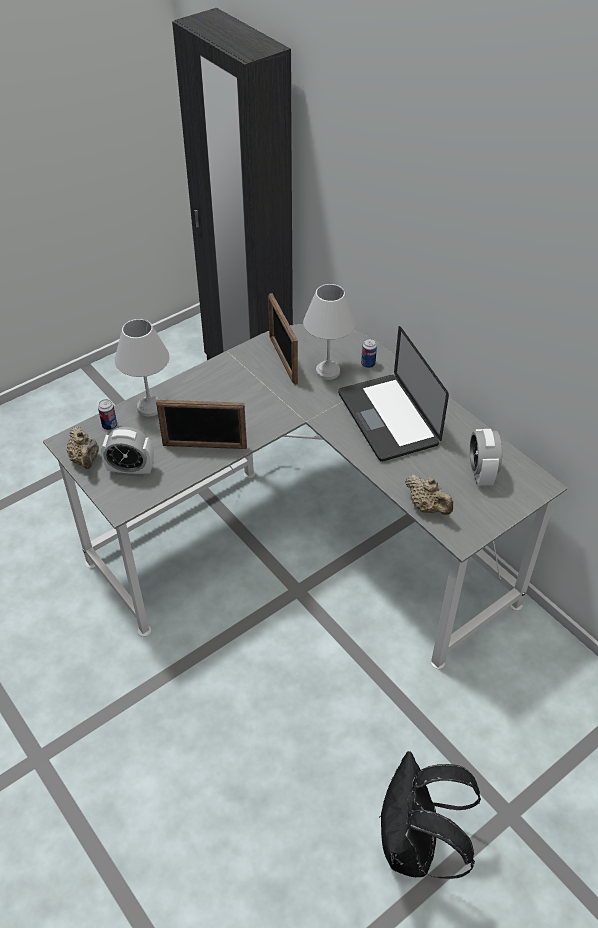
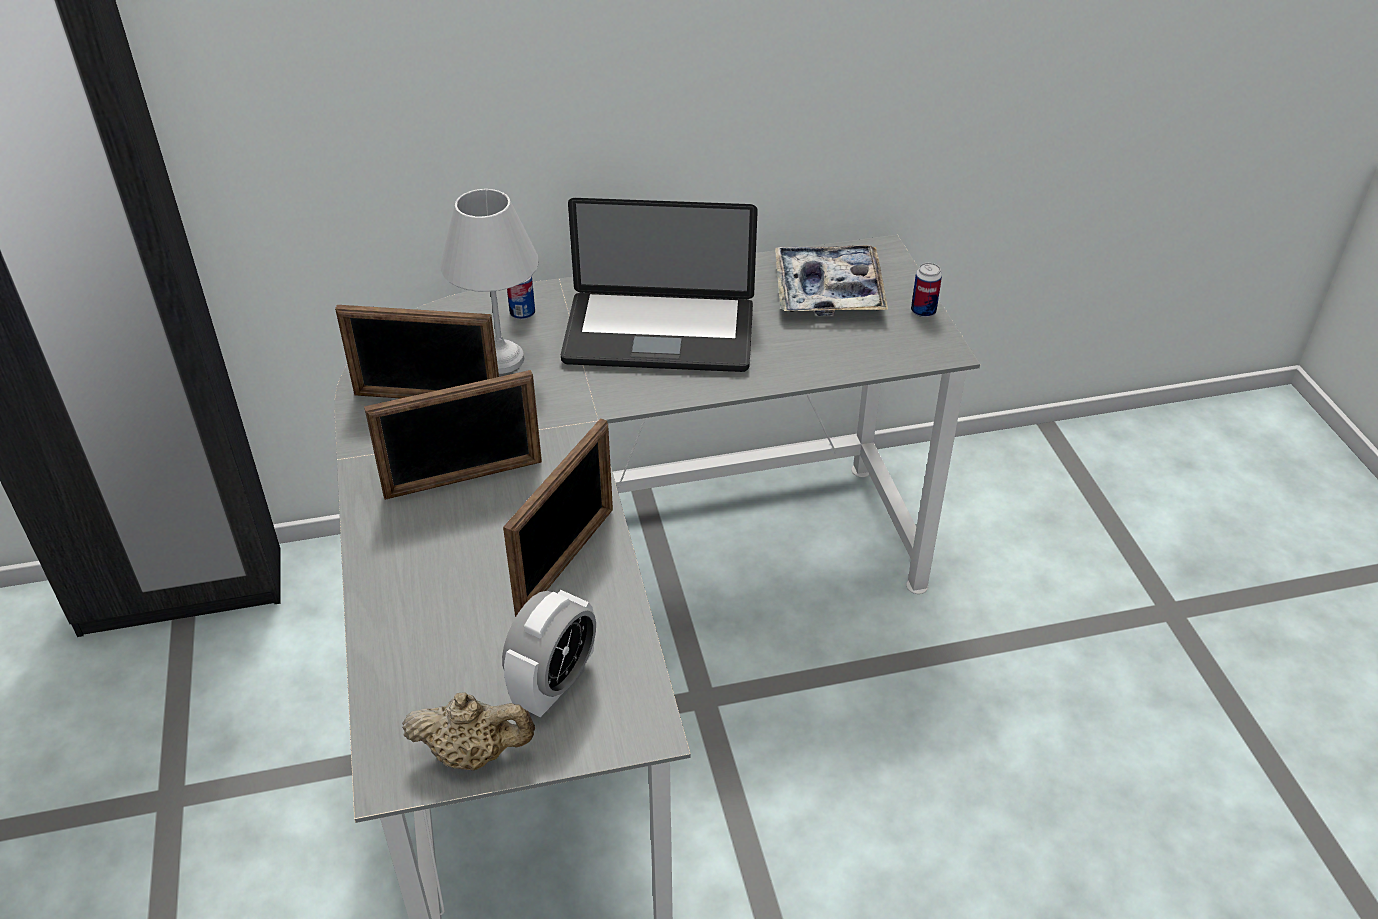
camera: 65 degrees left, 5 degrees down
can [98,399,117,430] -> can moved to [911,263,942,317]
white table lamp [115,319,169,416] -> none
black backpack [379,751,481,879] -> none
beige teapot [405,474,453,515] -> none
alarm clock [470,429,502,485] -> tray [775,245,888,316]
none -> picture frame [364,370,542,500]

